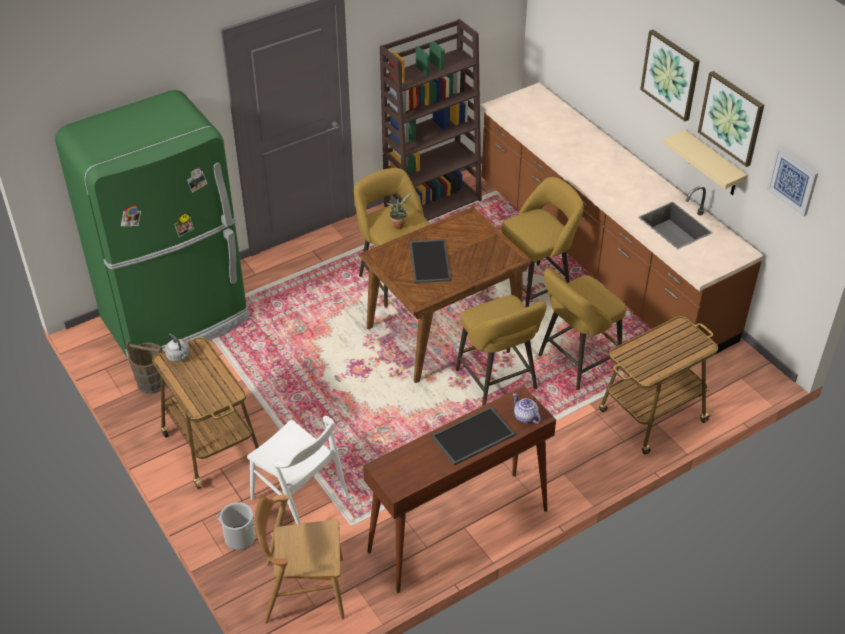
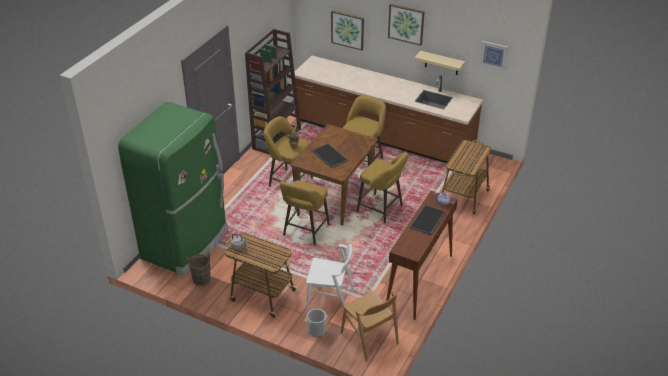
camera: 30 degrees left, 5 degrees down
brown chair [254,494,345,623] -> brown chair turned 90 degrees counterclockwise [341,290,399,361]
yellow stool [539,268,626,390] -> yellow stool moved to [280,180,330,245]
picture [698,71,764,167] -> picture moved to [331,10,364,51]

